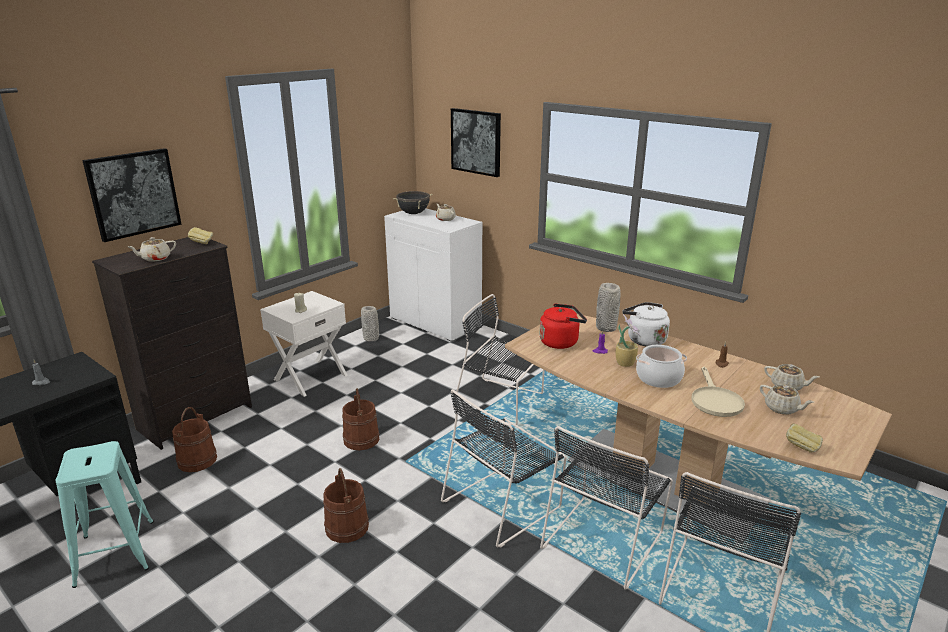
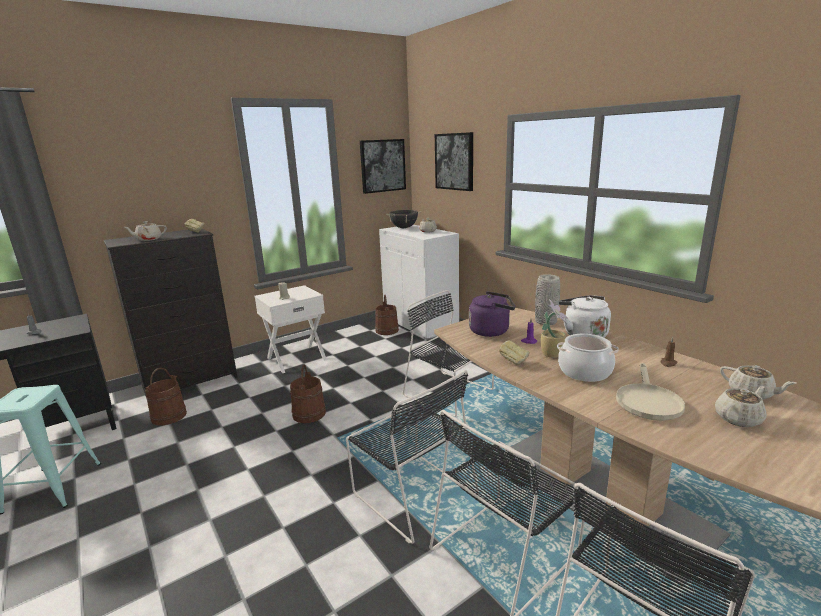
camera: 15 degrees right, 5 degrees down
picture [82,148,182,242] -> picture moved to [360,139,406,194]
brown bucket [323,468,369,543] -> brown bucket moved to [375,294,399,335]
grey vase [361,306,379,342] -> none
black chair [441,389,566,547] -> black chair turned 105 degrees counterclockwise [346,370,479,544]
red kettle [539,304,587,349] -> purple kettle [469,291,516,337]
beige teapot [760,385,814,415] -> beige teapot turned 90 degrees counterclockwise [715,386,767,427]
bread [786,423,823,453] -> bread moved to [499,340,530,365]

